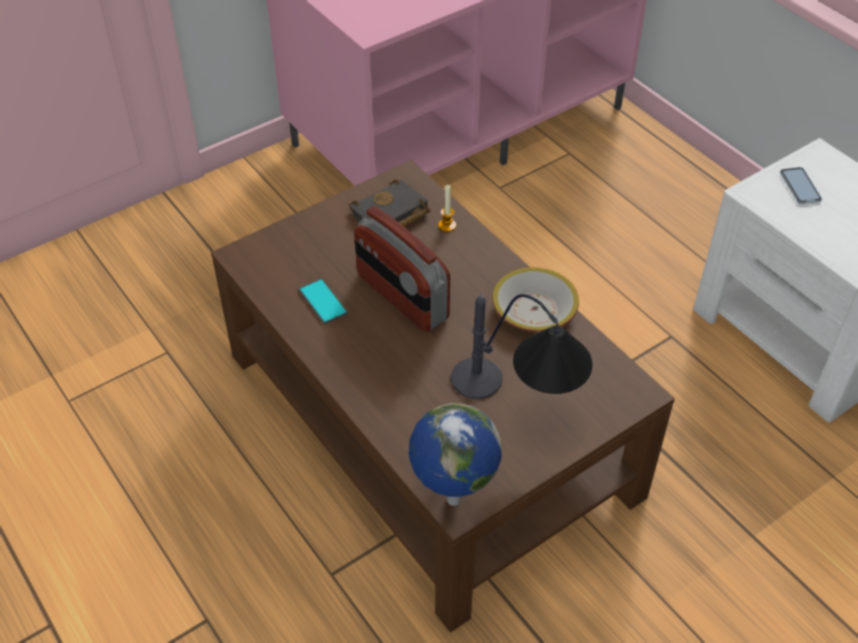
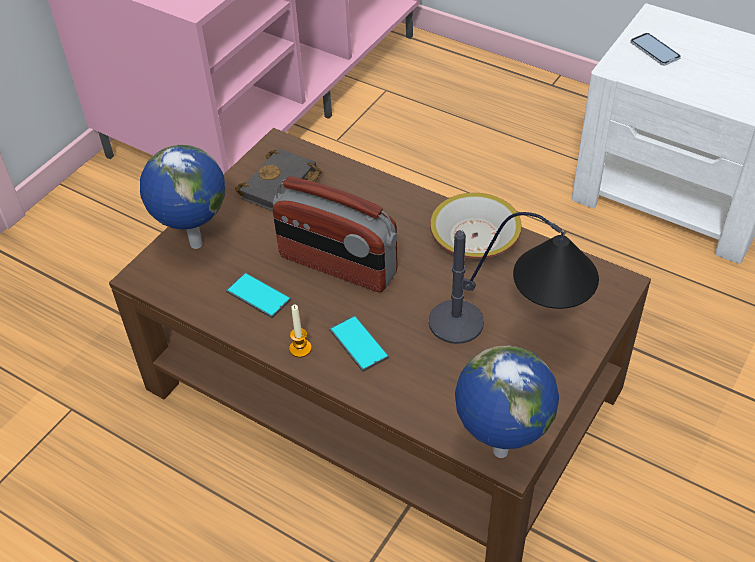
camera: 20 degrees left, 0 degrees up
candle [438,185,456,232] -> candle moved to [289,305,312,357]
none -> globe [140,145,225,249]
none -> phone [329,315,389,372]

